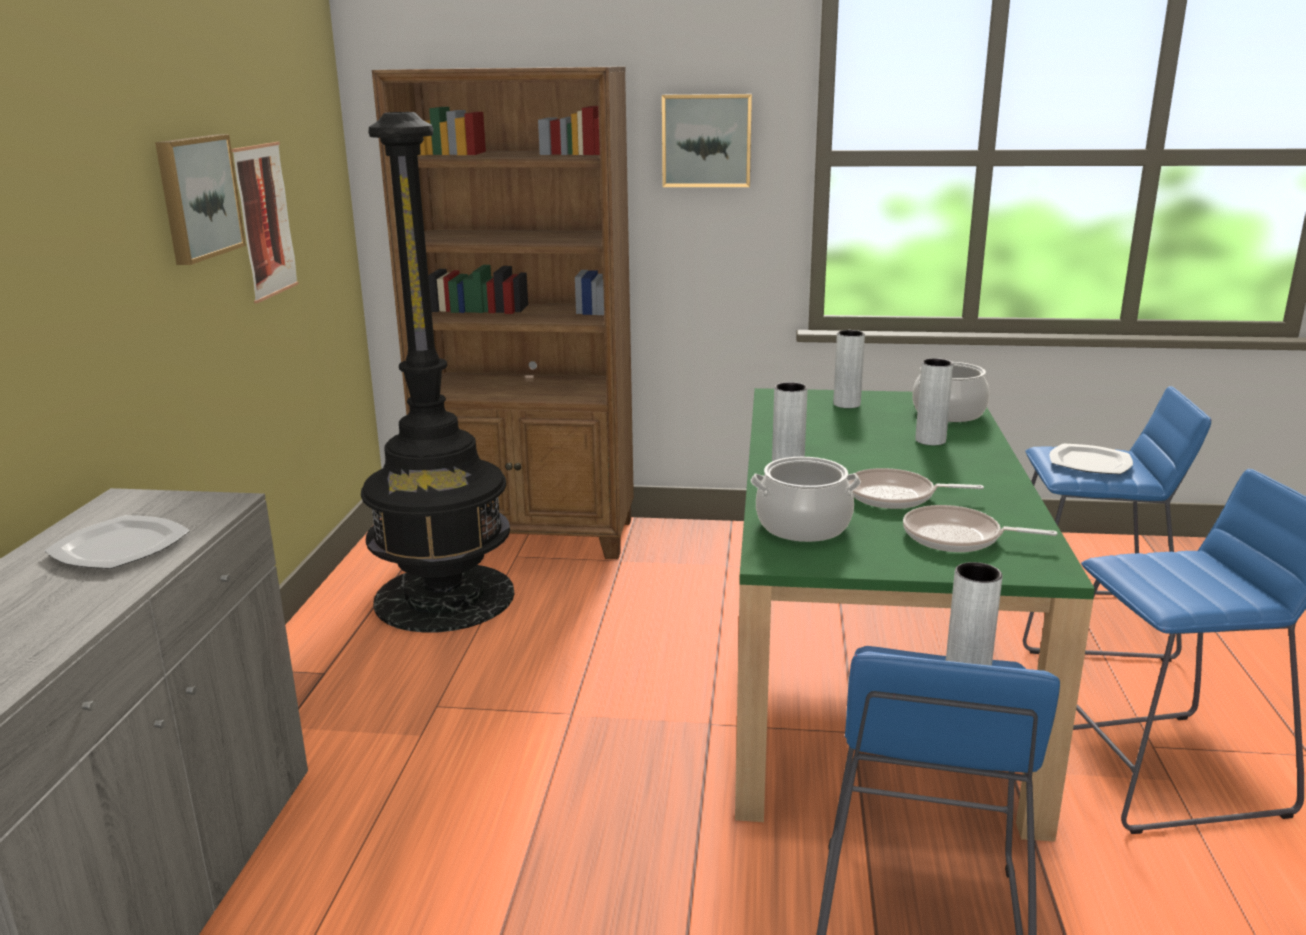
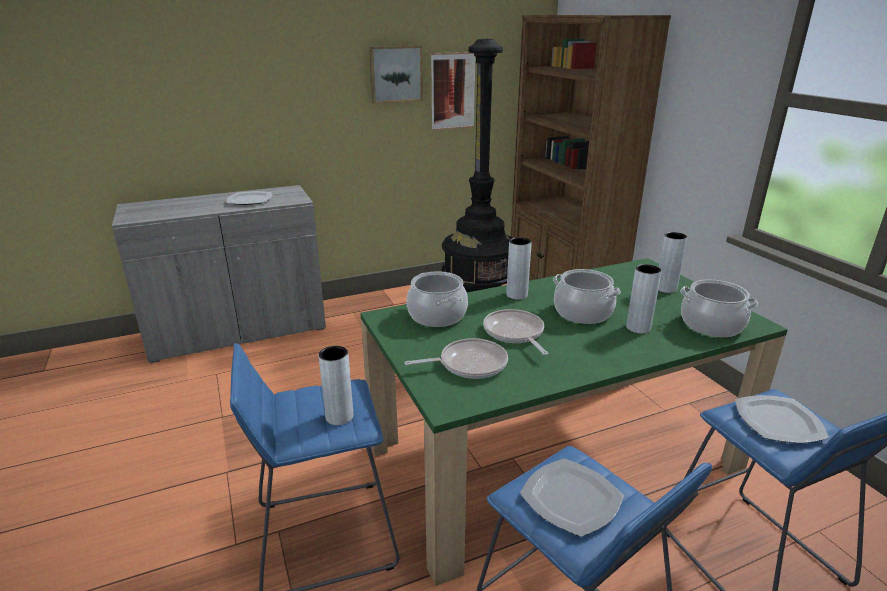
camera: 60 degrees right, 5 degrees up
picture [662,94,752,187] -> none
frying pan [903,505,1058,552] -> frying pan turned 90 degrees clockwise [405,338,508,379]
none -> plate [520,459,624,537]
none -> cooking pot [553,269,621,324]

